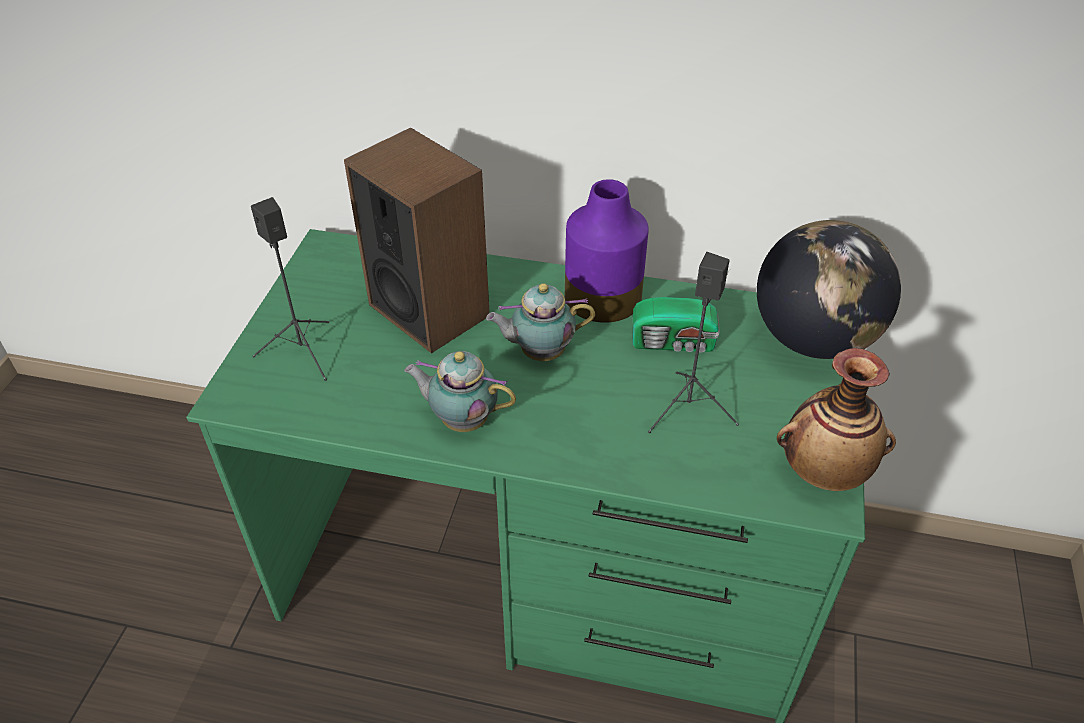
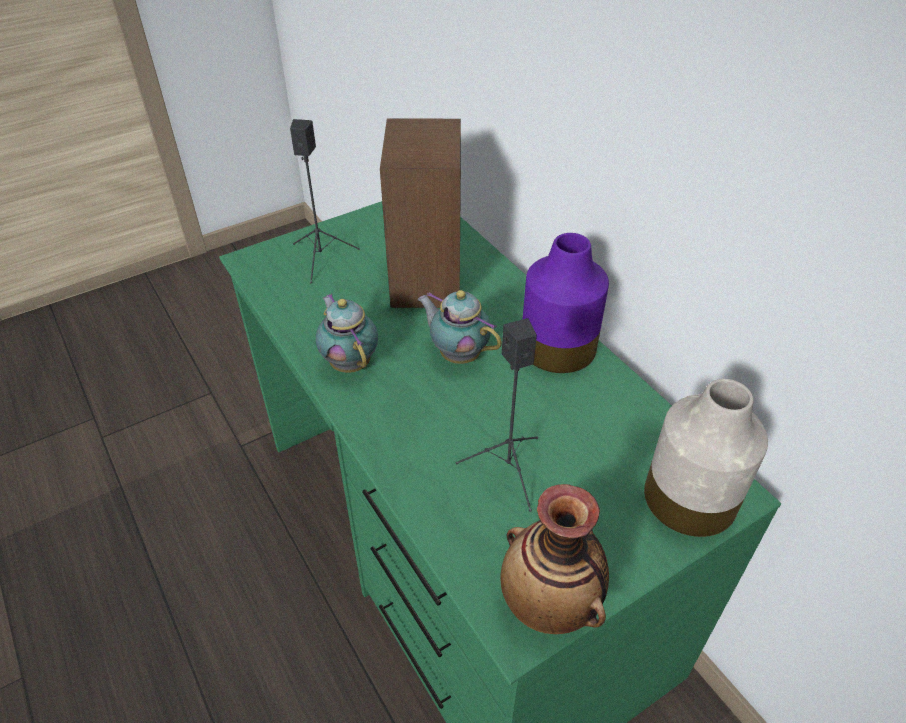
camera: 45 degrees right, 0 degrees up
radio [633,269,730,353] -> none
globe [757,220,901,359] -> beige vase [644,379,768,537]

